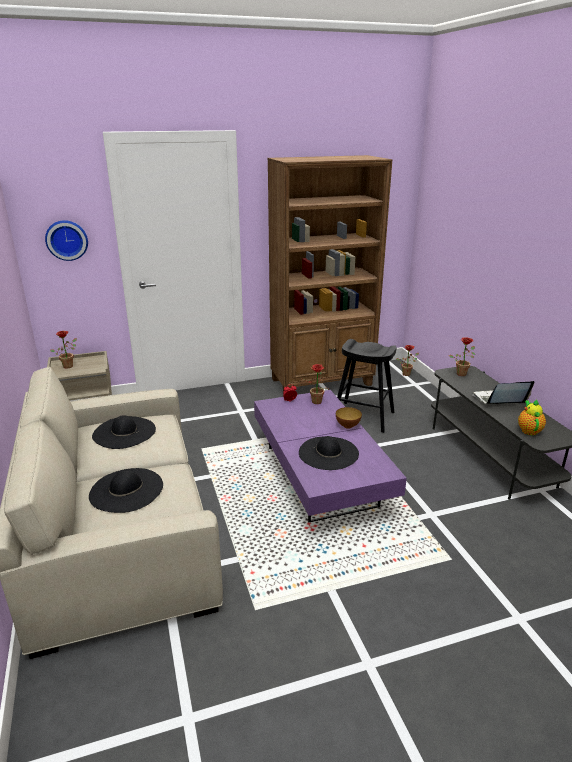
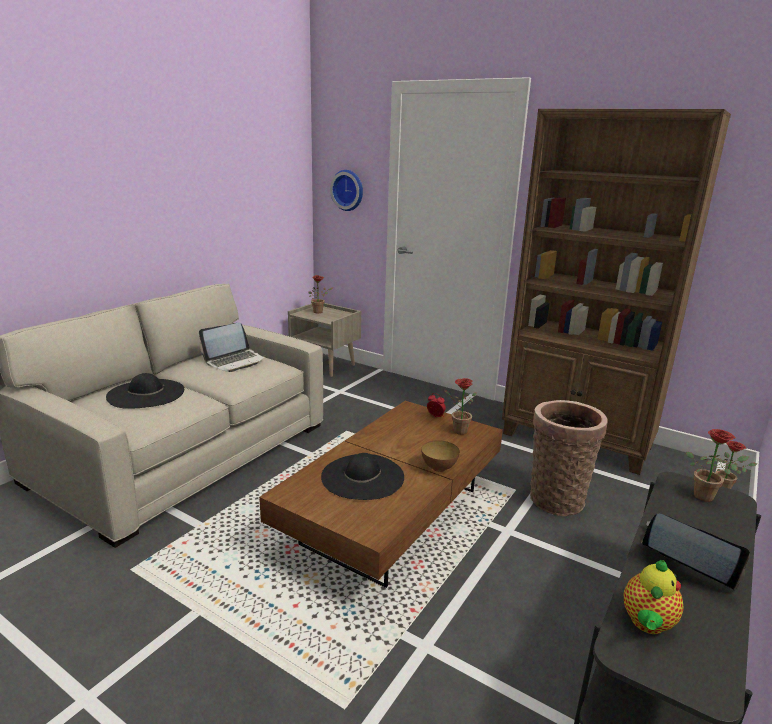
camera: 50 degrees right, 5 degrees down
black hat [92,415,156,449] -> laptop [199,323,266,372]
purple coffee table [254,390,407,522] -> brown coffee table [259,401,503,588]
black stool [337,339,397,433] -> basket [530,400,608,516]
teapot [518,399,546,435] -> teapot turned 150 degrees clockwise [624,559,684,634]

